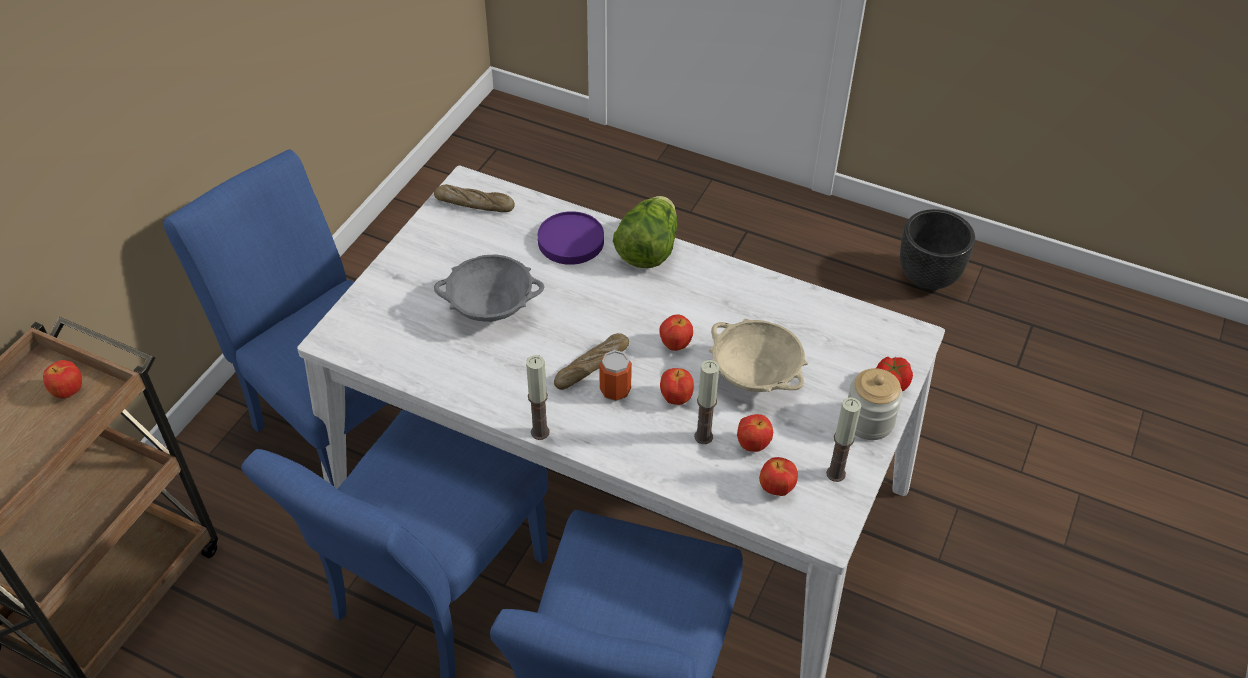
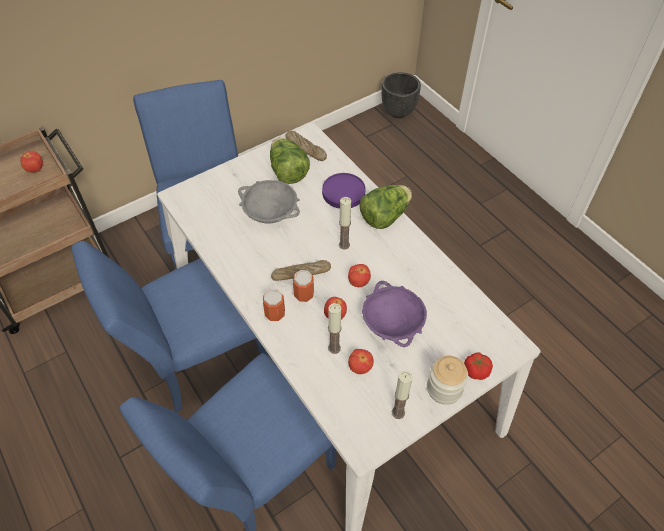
camera: 30 degrees right, 5 degrees up
candle [526,355,550,440] -> candle moved to [339,197,351,249]
beige bowl [709,319,808,392] -> purple bowl [362,281,427,347]
apple [759,457,798,496] -> none
black planter [900,209,975,291] -> black planter moved to [382,72,421,118]
none -> can [263,289,285,321]
none -> lettuce [270,138,310,184]

